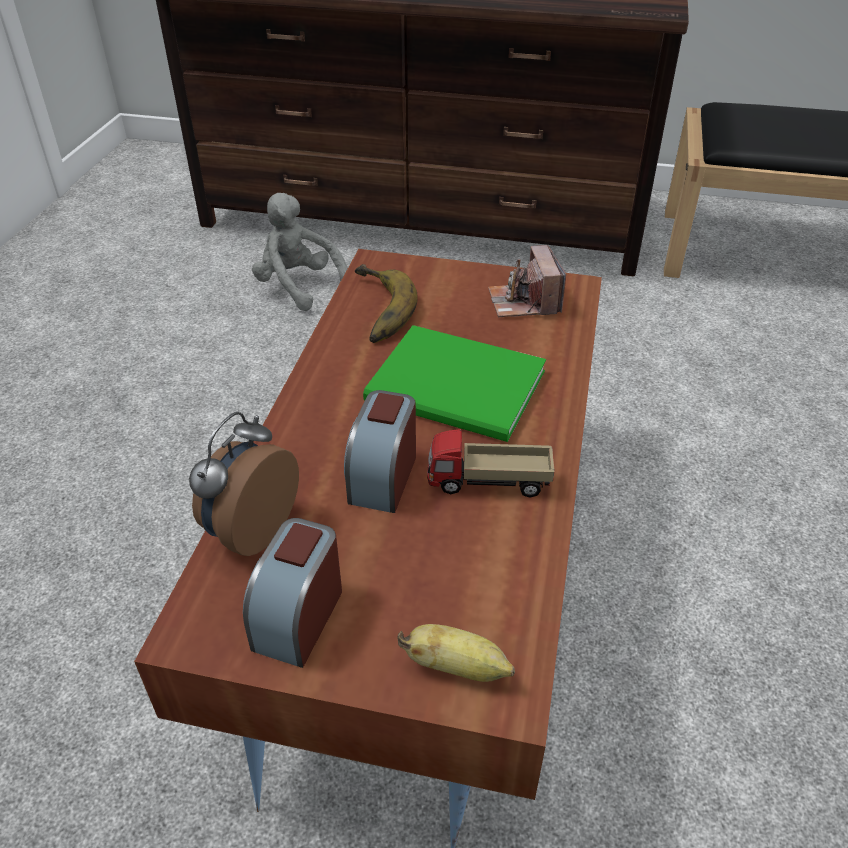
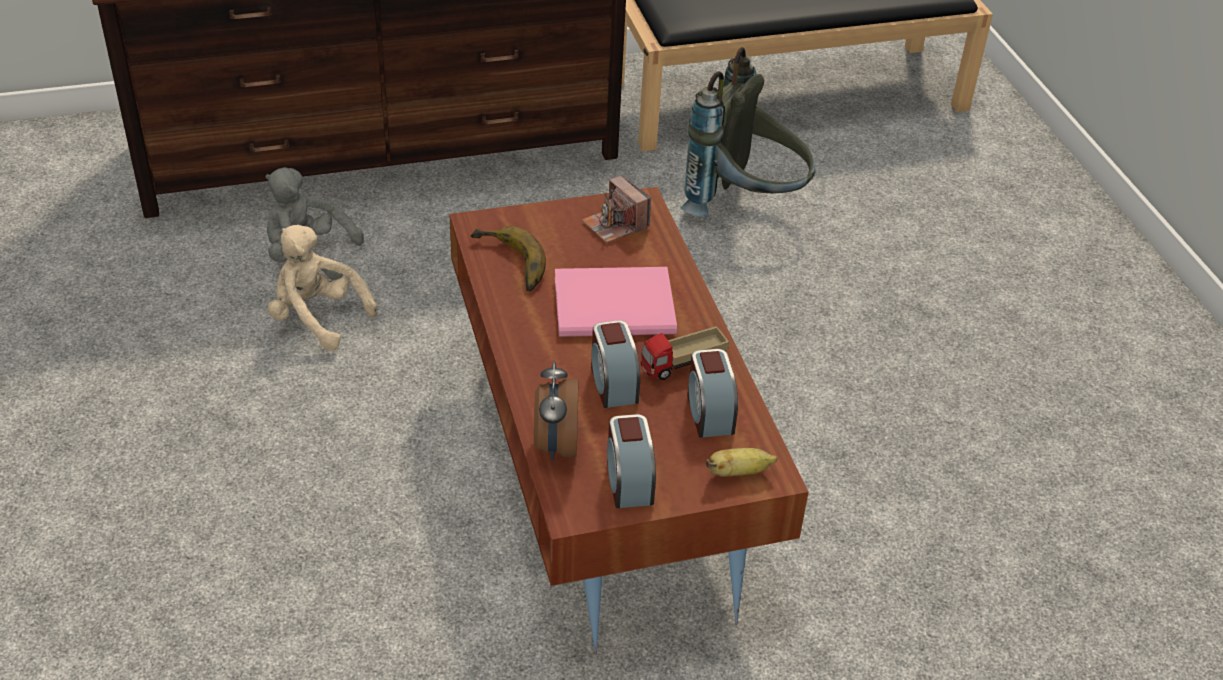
camera: 30 degrees left, 0 degrees up
green book [363,325,546,442] -> pink book [555,267,677,337]
none -> beige plush toy [268,225,378,350]
none -> grey backpack [680,47,815,217]
none -> alarm clock [687,349,738,438]

